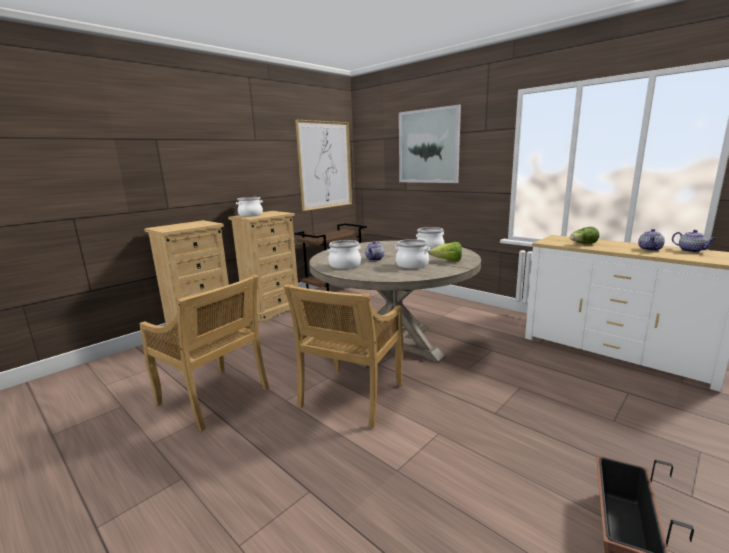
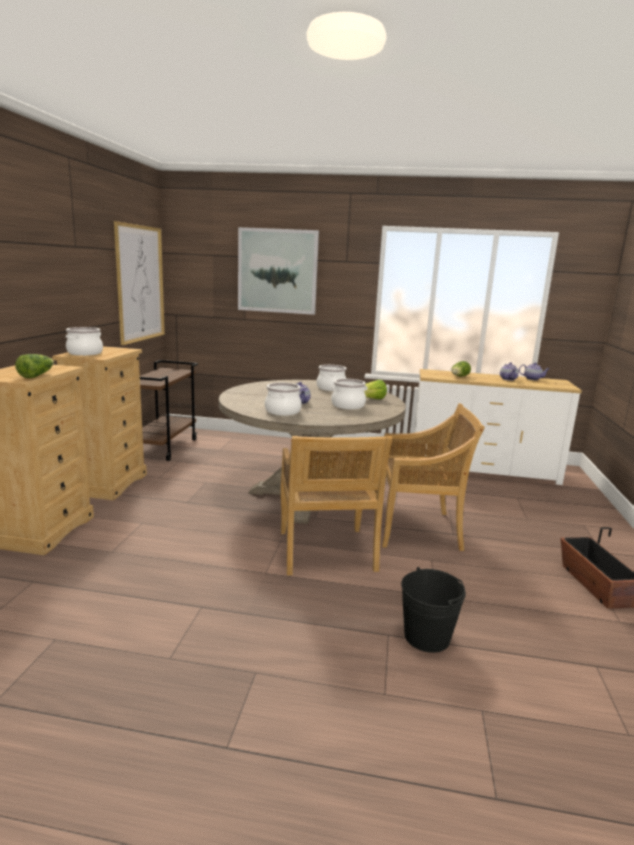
camera: 35 degrees left, 0 degrees up
beige chair [140,275,269,431] -> beige chair moved to [382,403,485,551]
none -> lettuce [15,354,54,378]
none -> black bucket [401,567,466,653]

